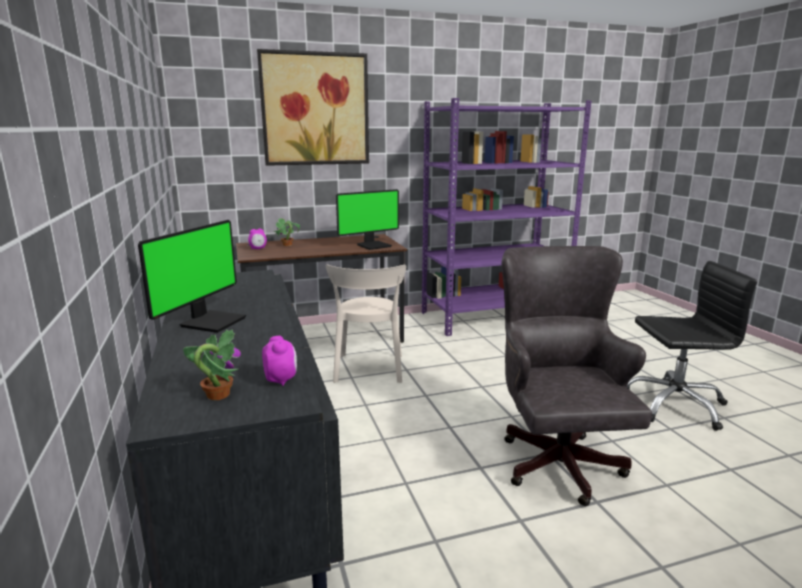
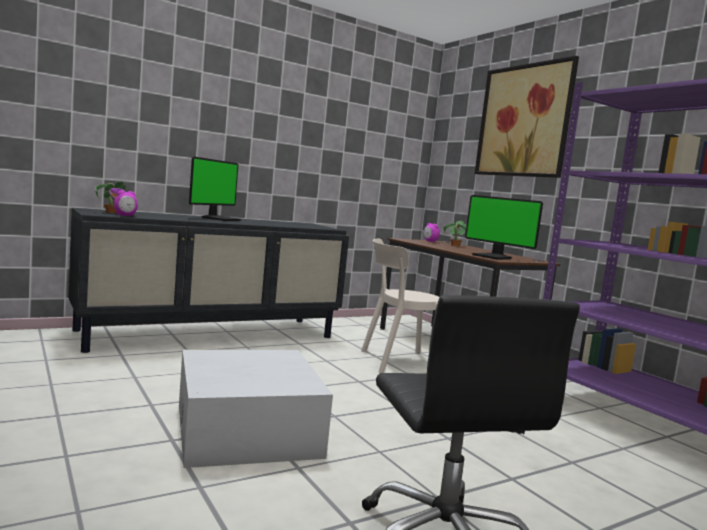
camera: 75 degrees right, 10 degrees down
monitor [138,220,246,333] -> monitor turned 75 degrees counterclockwise [189,156,241,221]
grey office chair [502,246,652,506] -> white storage box [179,349,333,468]

